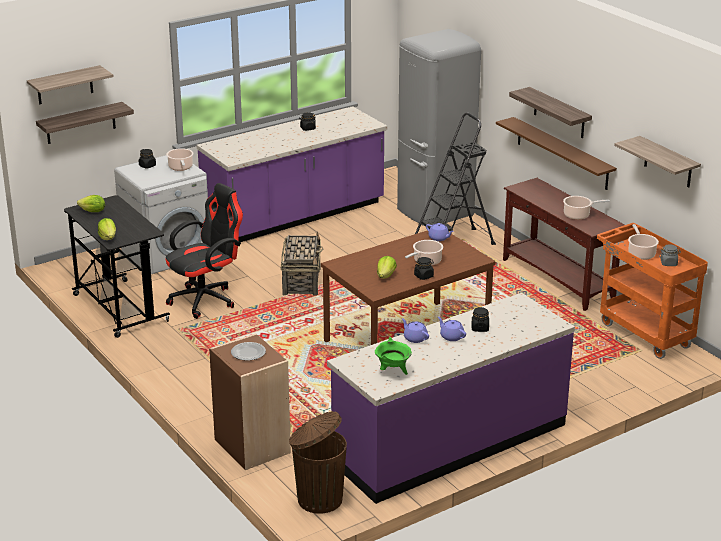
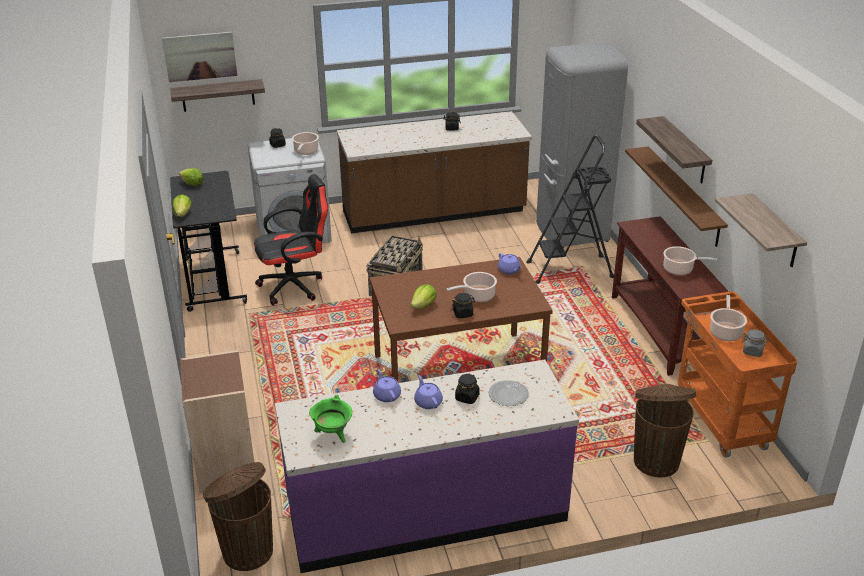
camera: 20 degrees right, 5 degrees up
shelf [27,65,114,104] -> picture [162,32,237,82]
purple counter [197,106,387,242] -> brown counter [337,111,532,233]
plate [231,342,266,361] -> plate moved to [489,380,529,406]
none -> brown trash can [634,384,696,477]

